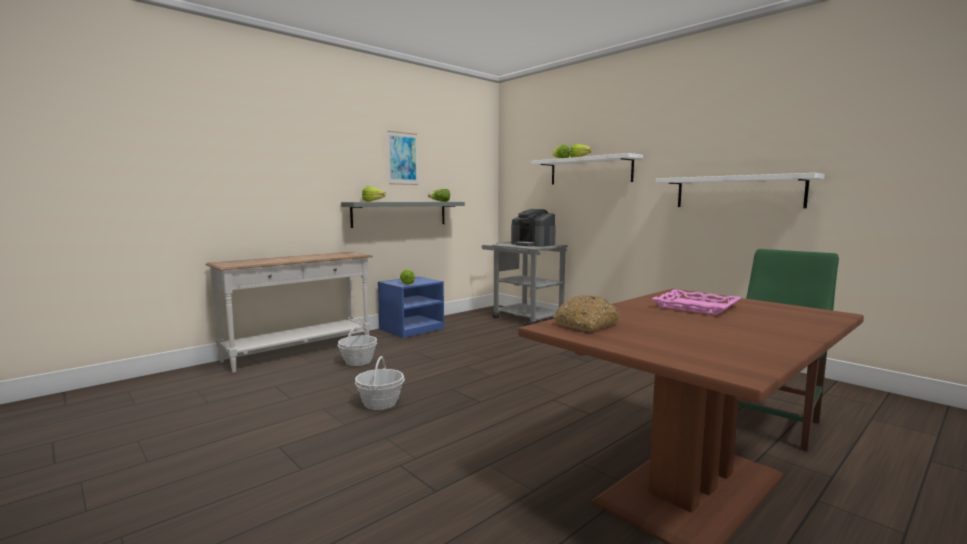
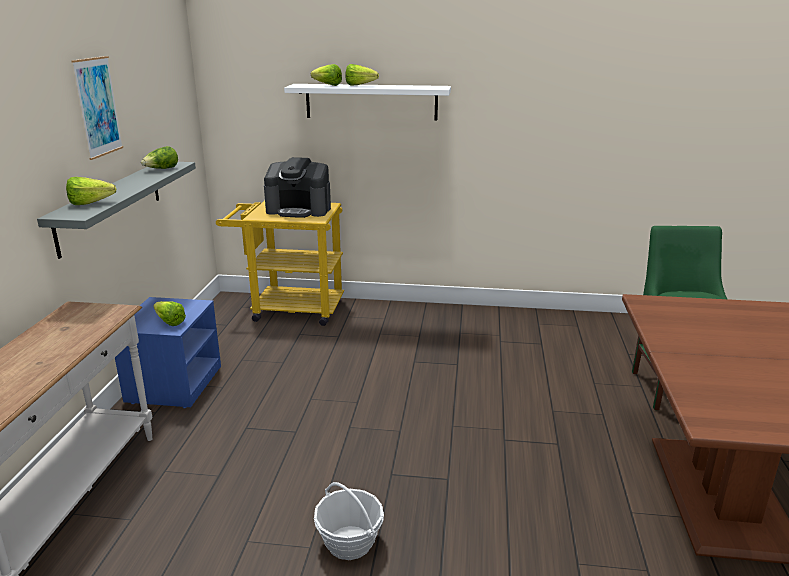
camera: 40 degrees left, 15 degrees up
basket [337,324,377,366] -> none
grey cart [482,242,568,325] -> yellow cart [216,201,344,326]
bread [555,295,620,331] -> none
pink tray [652,289,741,315] -> none
white shelf [656,173,825,208] -> none

